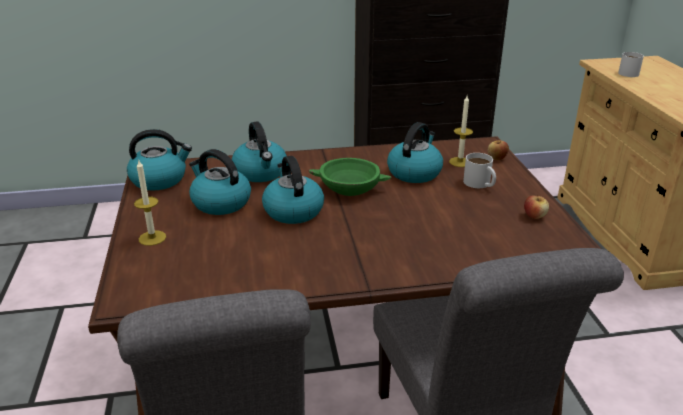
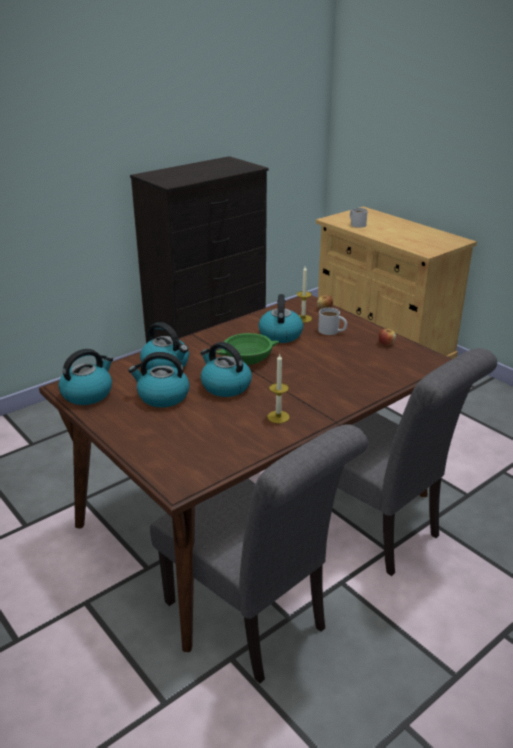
camera: 30 degrees left, 0 degrees up
candle [134,159,166,246] -> candle moved to [267,353,290,423]

